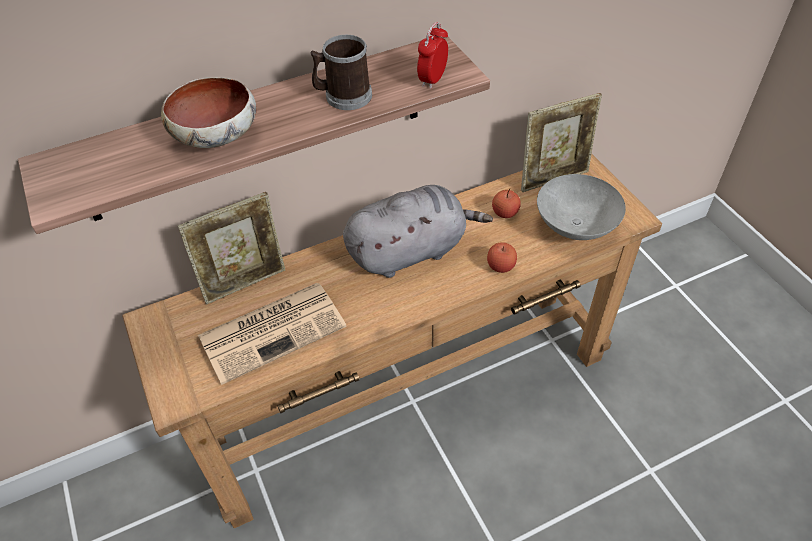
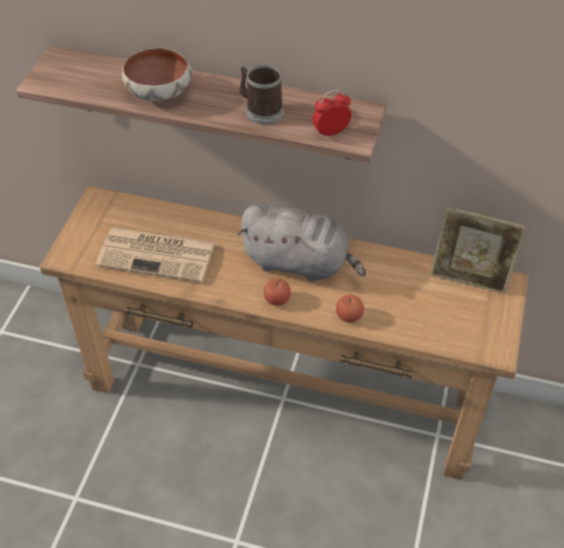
camera: 40 degrees right, 0 degrees up
picture frame [178,192,285,305] -> none
apple [492,189,521,218] -> apple moved to [264,278,291,306]
grey bowl [537,174,626,240] -> none

